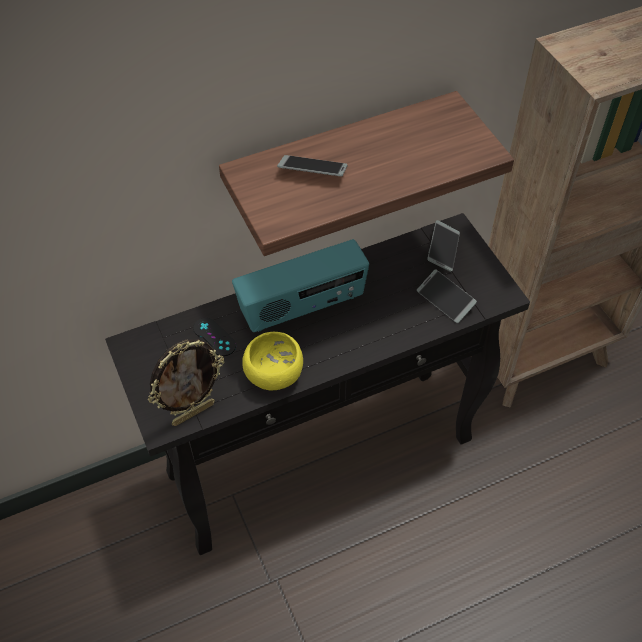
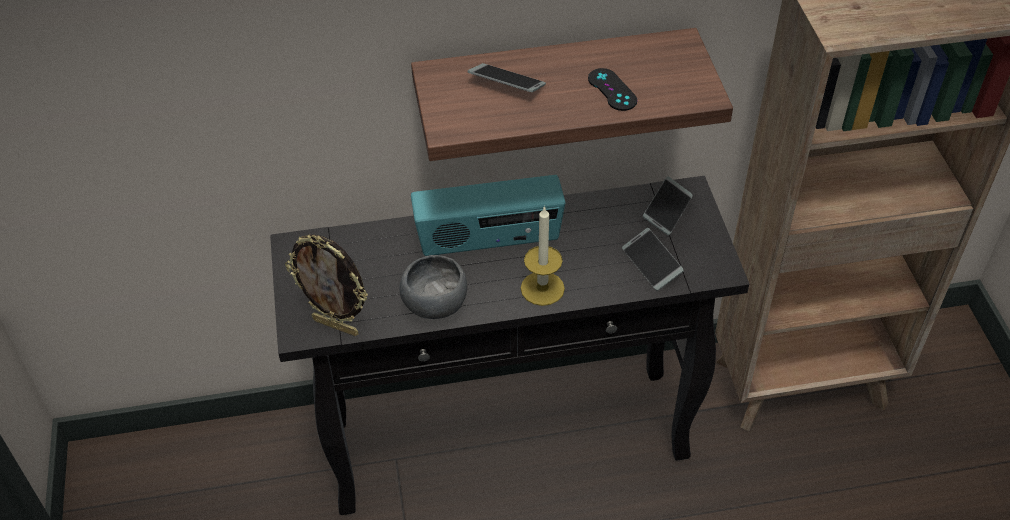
camera: 15 degrees right, 5 degrees down
picture frame [148,339,224,426] -> picture frame turned 45 degrees clockwise [285,234,368,336]
black game controller [193,318,236,356] -> black game controller moved to [588,68,637,111]
yellow bowl [242,332,303,390] -> grey bowl [399,255,467,319]
none -> candle [521,206,565,306]

